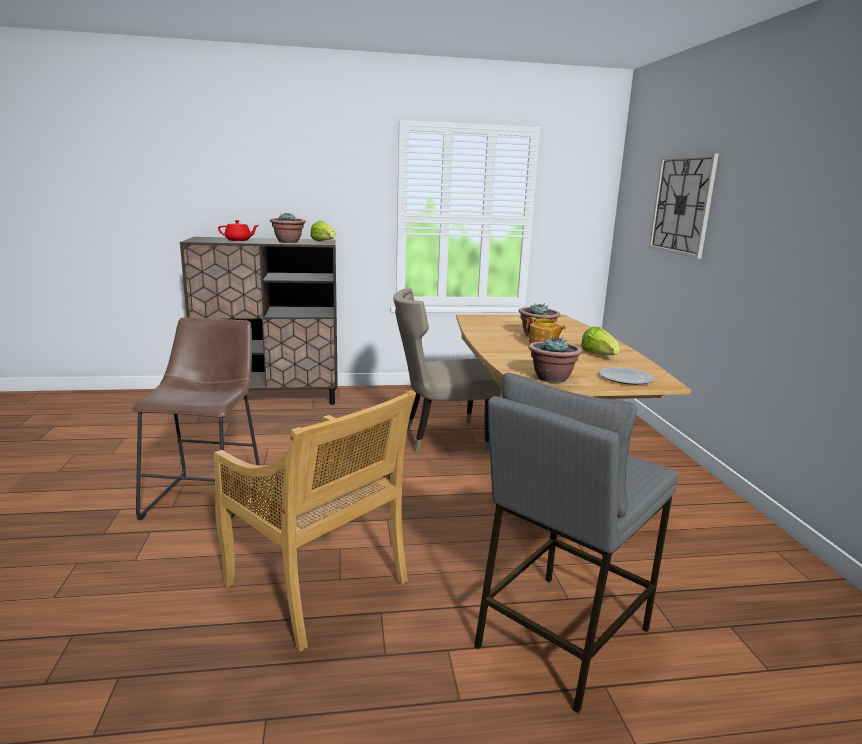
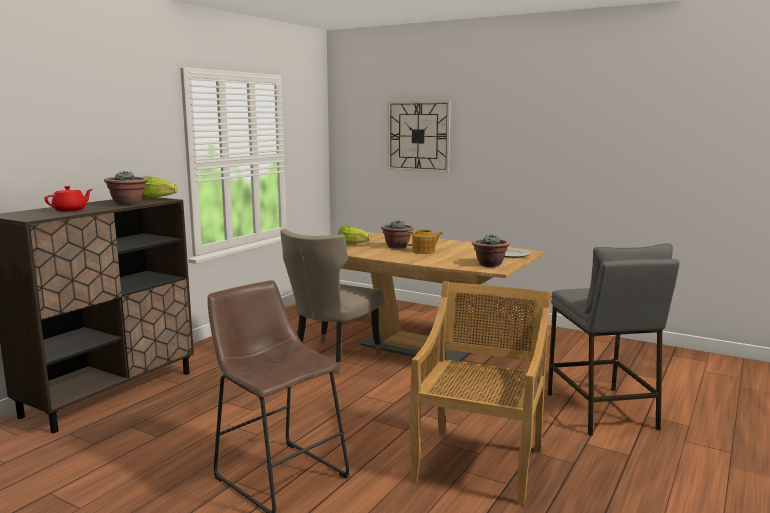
camera: 50 degrees left, 5 degrees down
beige chair [214,390,416,651] -> beige chair turned 60 degrees counterclockwise [409,281,551,506]
lettuce [581,327,621,355] -> lettuce moved to [338,226,370,245]

